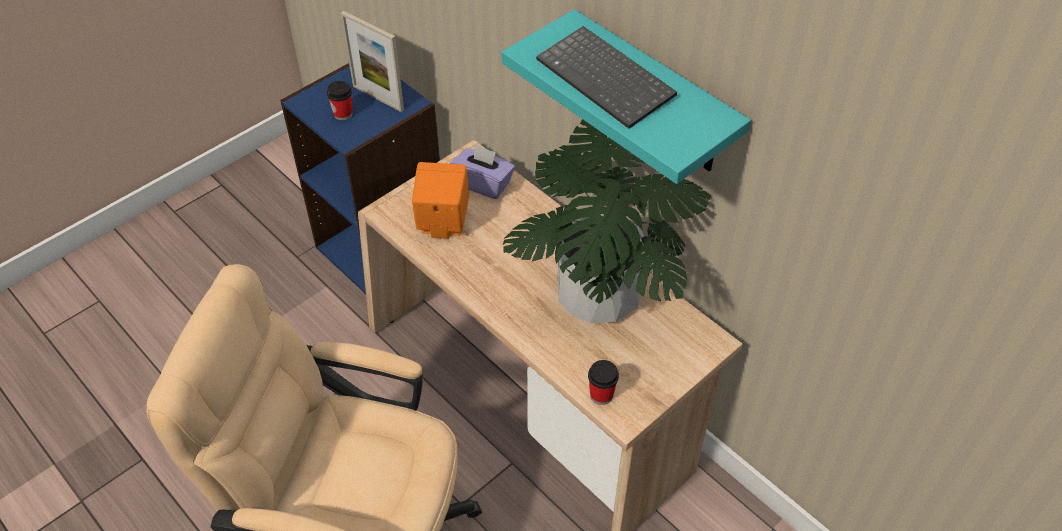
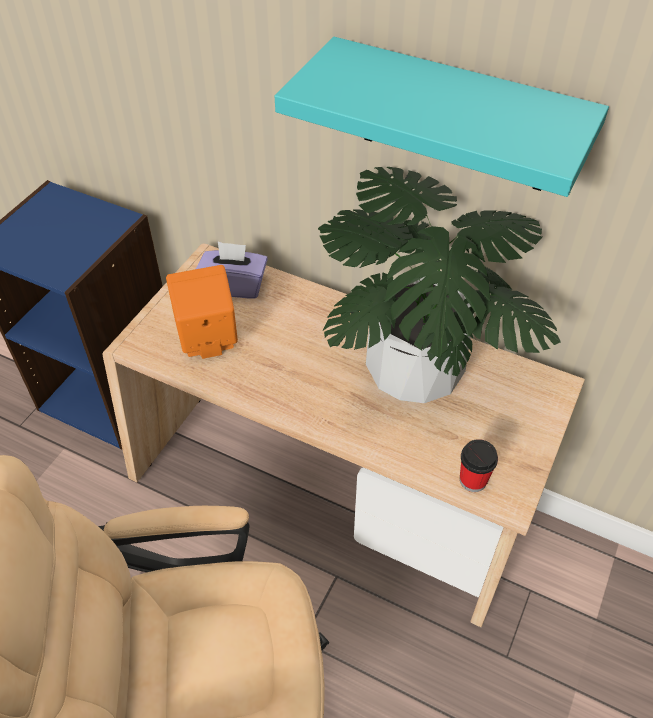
camera: 20 degrees left, 0 degrees up
cup [327,81,353,121] -> none
picture frame [341,11,404,112] -> none
keyboard [536,26,677,129] -> none

